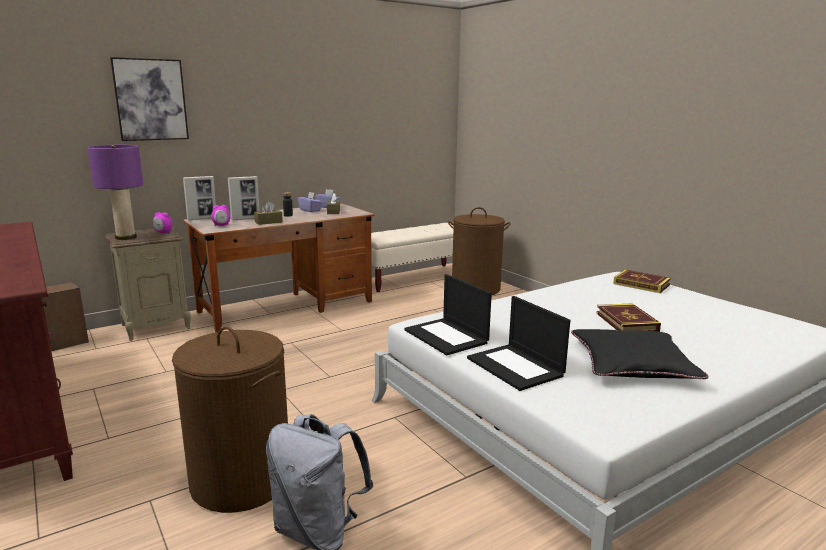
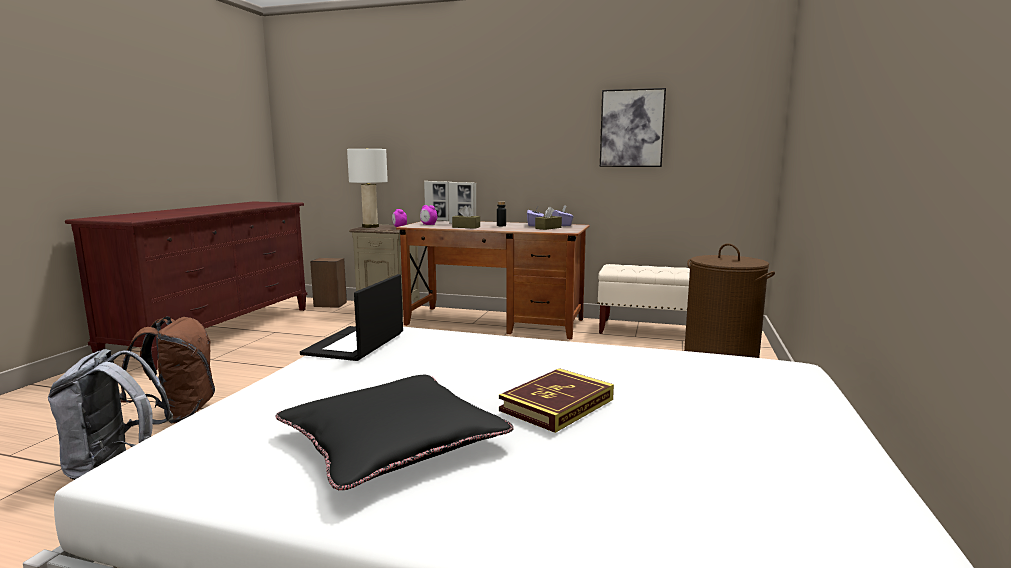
camera: 50 degrees right, 5 degrees down
purple table lamp [87,145,143,240] -> white table lamp [347,148,388,228]
picture [110,57,189,141] -> picture moved to [600,88,666,167]
brown laundry basket [172,326,288,513] -> brown backpack [120,317,215,423]
laptop [467,296,570,391] -> none
book [613,270,671,293] -> none

